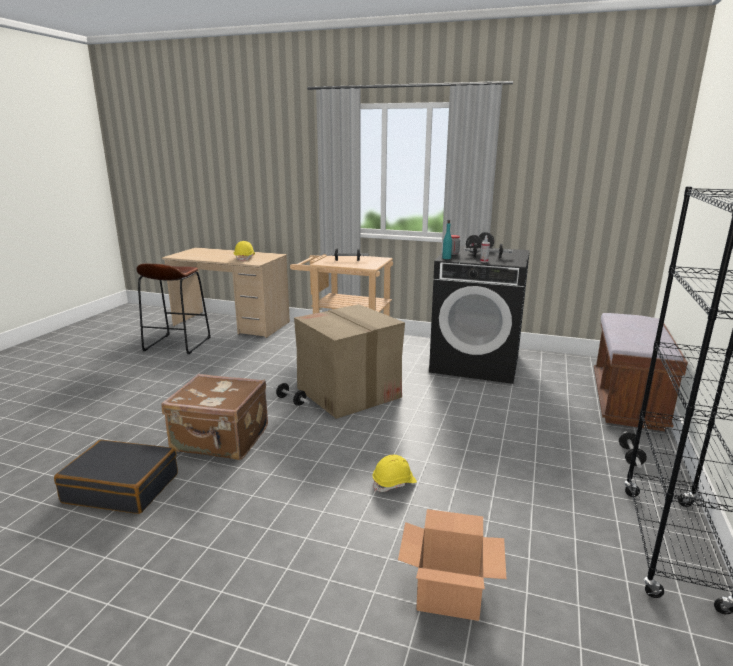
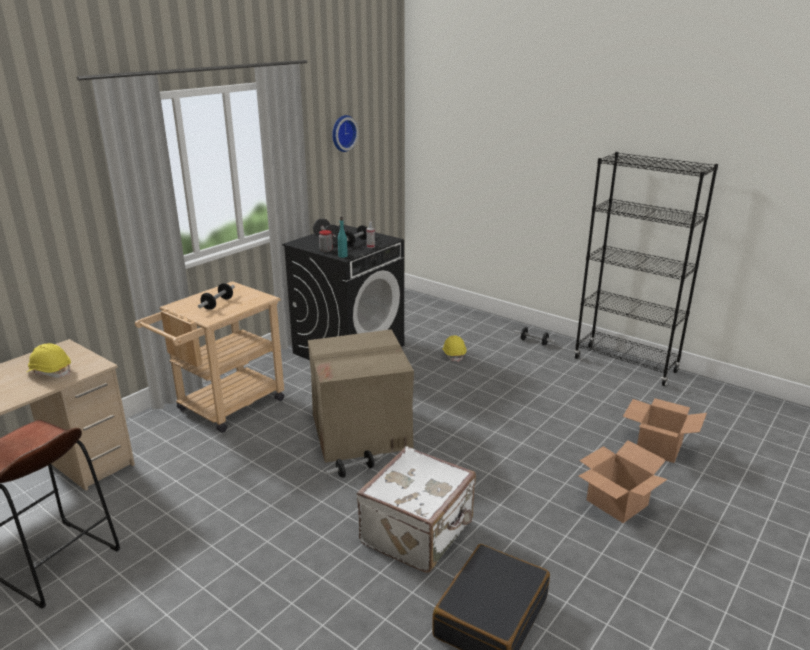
camera: 70 degrees left, 5 degrees up
brown suitcase [162,374,268,460] -> white suitcase [356,446,476,573]
yellow hard hat [372,455,417,492] -> yellow hard hat moved to [442,336,467,362]
brown bench [594,313,688,431] -> none
none -> wall clock [332,115,358,152]
none -> cardboard box [579,440,668,523]

